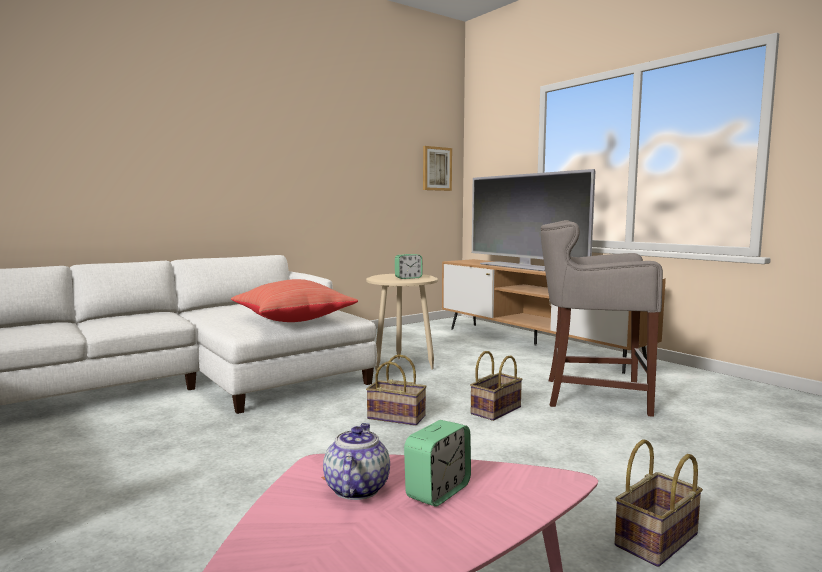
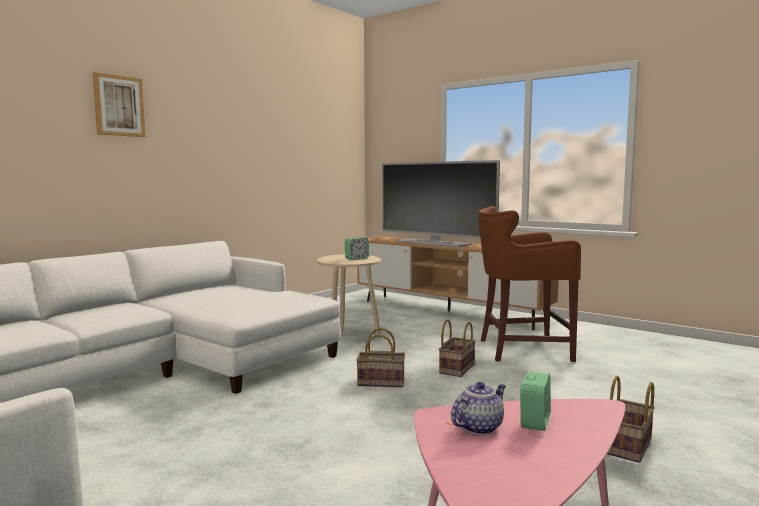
camera: 15 degrees left, 0 degrees up
red pillow [231,279,358,322] -> none
teapot [323,423,390,500] -> teapot turned 60 degrees clockwise [451,382,506,435]
picture [423,146,452,191] -> picture moved to [93,72,145,137]
grey stool [541,220,663,417] -> brown stool [478,206,581,362]

